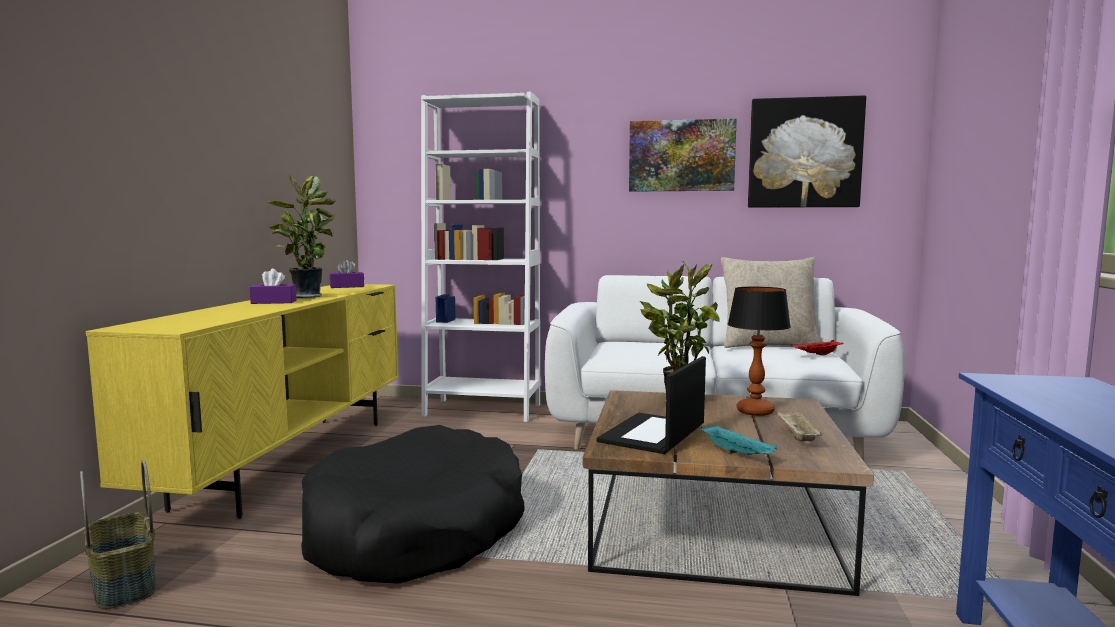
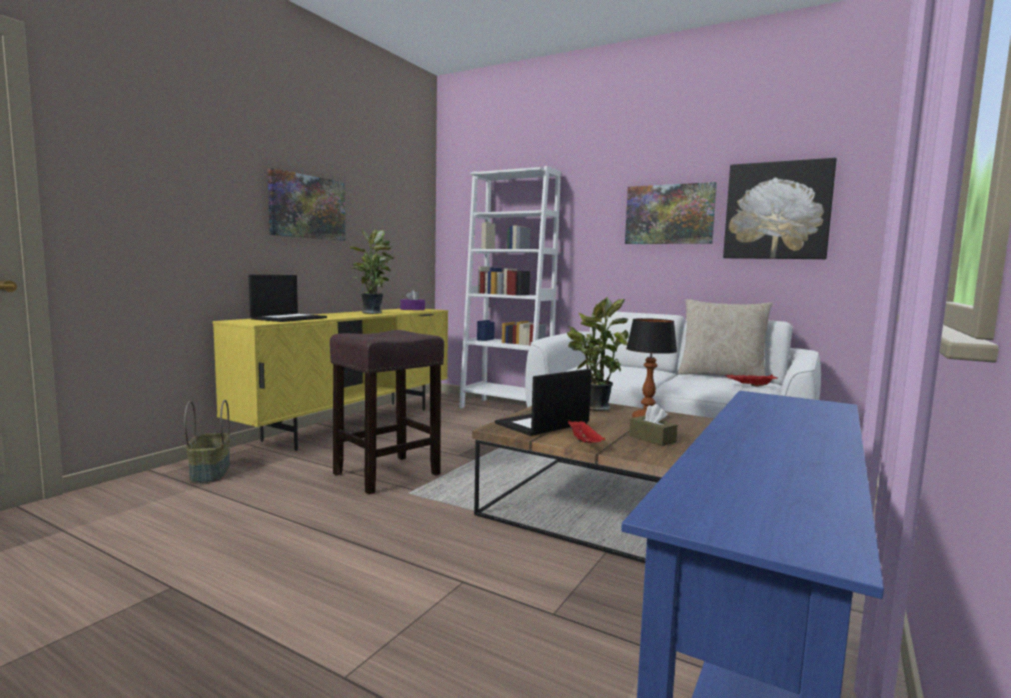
camera: 20 degrees right, 0 degrees up
purple tissue box [250,269,297,304] -> none
black dog bed [301,425,525,584] -> brown stool [330,330,444,494]
turquoise tray [700,425,778,455] -> red tray [568,420,605,443]
beige tray [776,411,823,441] -> brown tissue box [629,404,677,446]
none -> laptop [249,275,327,322]
none -> picture [268,168,345,241]

